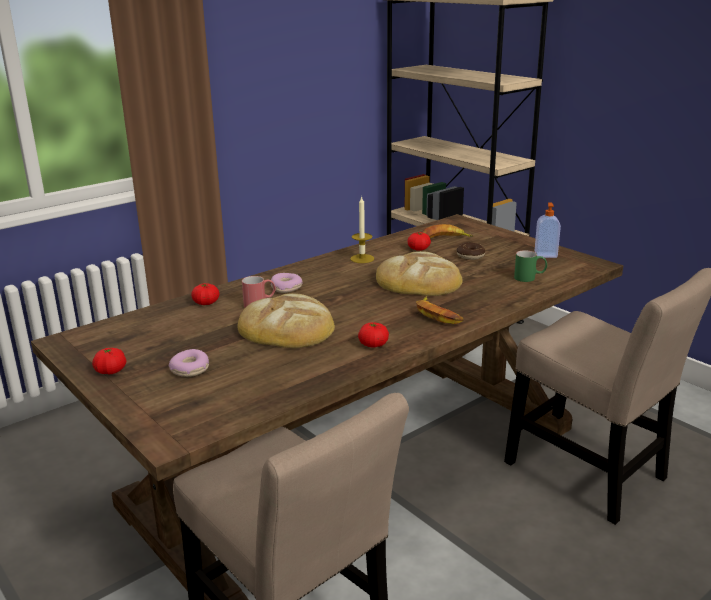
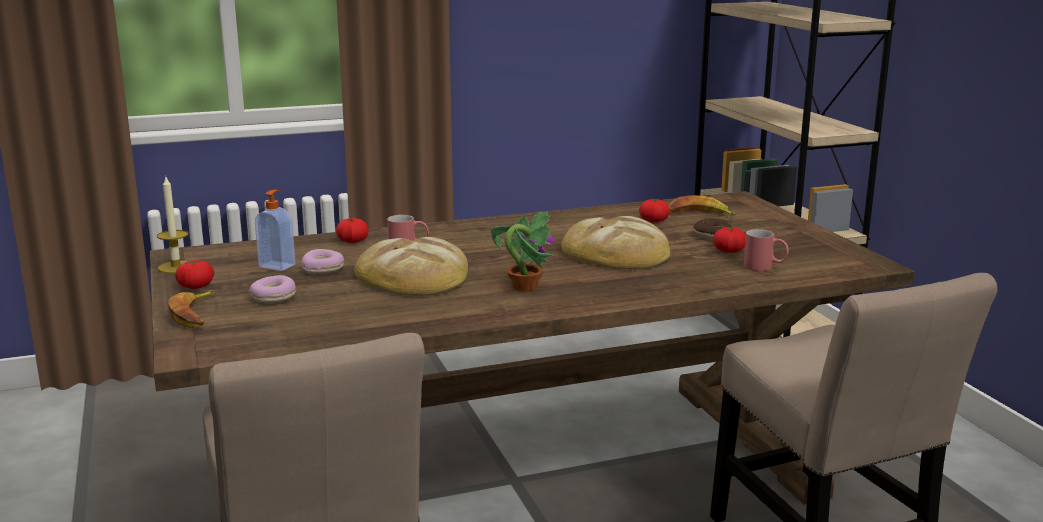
camera: 20 degrees right, 5 degrees down
donut [271,273,303,293] -> donut moved to [301,249,344,275]
candle [350,196,374,263] -> candle moved to [157,177,188,273]
tomato [358,323,389,348] -> tomato moved to [713,227,746,253]
banana [416,296,463,324] -> banana moved to [168,290,215,328]
green mug [514,250,547,282] -> red mug [744,229,789,271]
soap dispenser [535,203,561,258] -> soap dispenser moved to [255,190,296,271]
none -> potted plant [491,211,554,291]

